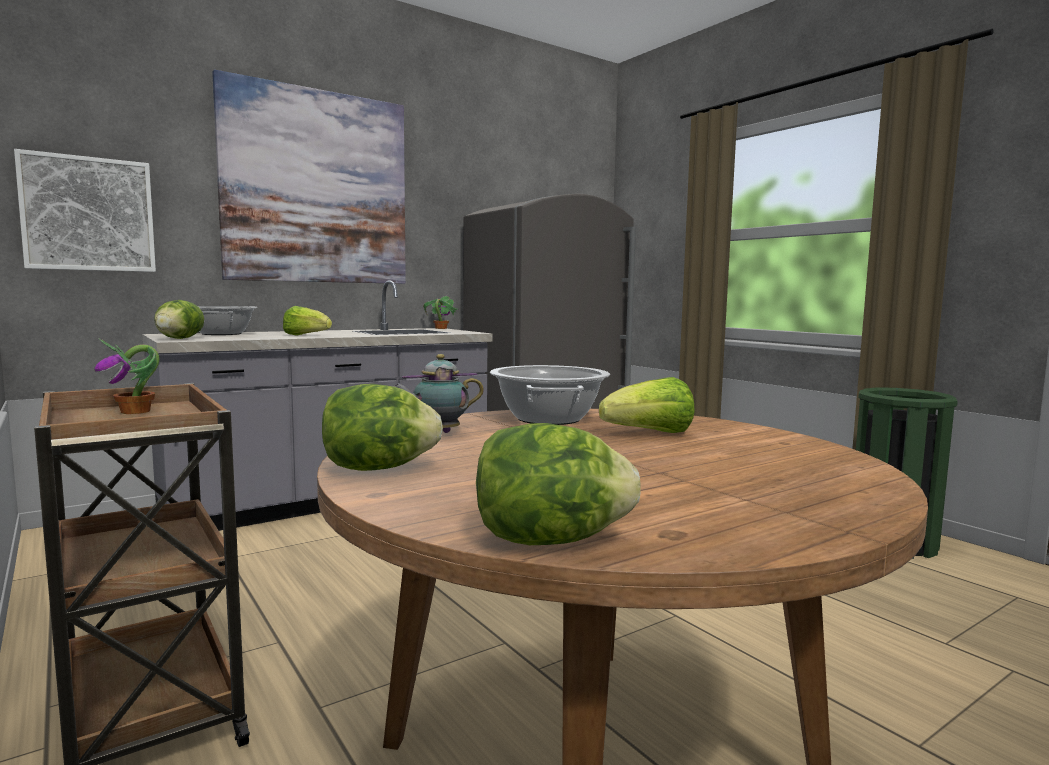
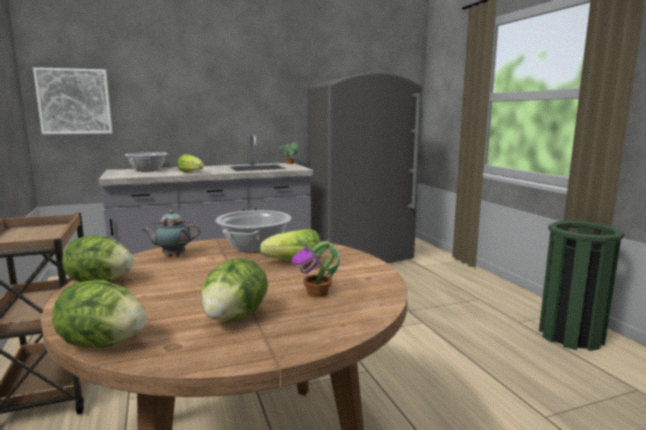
camera: 15 degrees right, 5 degrees up
potted plant [95,338,159,414] -> potted plant moved to [292,238,340,297]
lettuce [154,300,204,339] -> lettuce moved to [201,258,268,321]
picture [212,70,406,284] -> none

